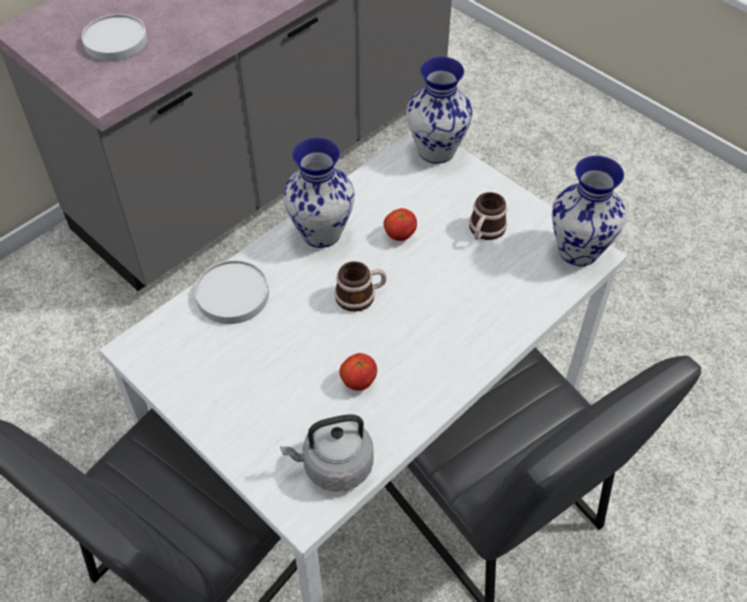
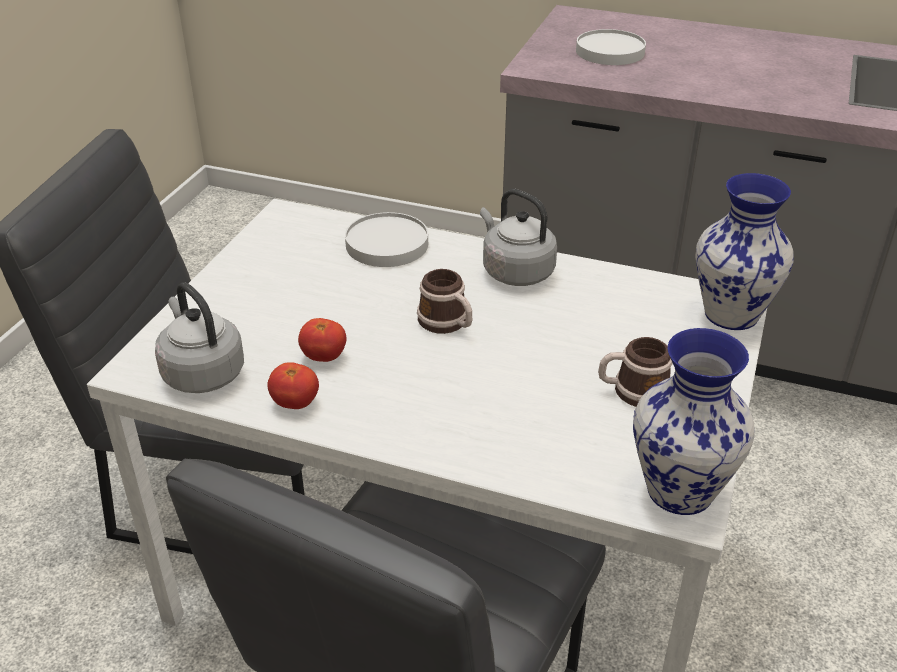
camera: 65 degrees right, 15 degrees down
vase [283,138,355,248] -> grey kettle [480,189,557,286]
tomato [383,208,417,241] -> tomato moved to [267,362,319,409]

